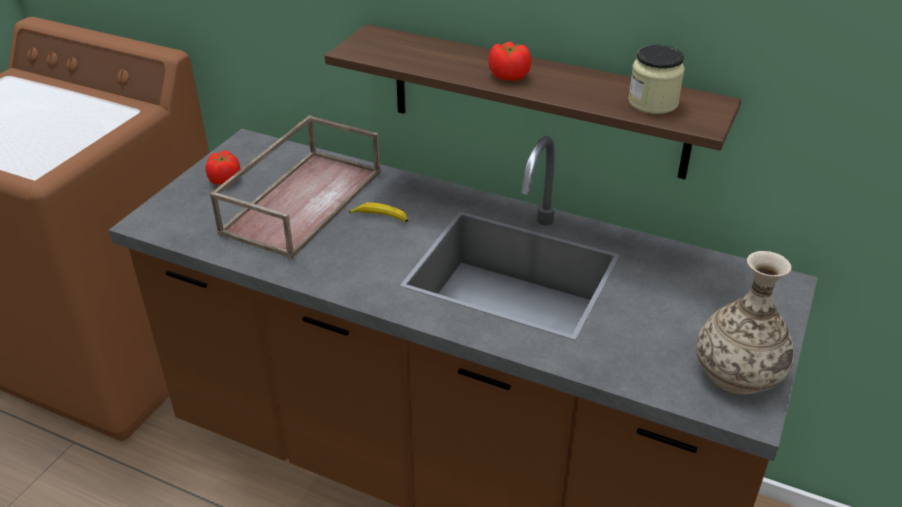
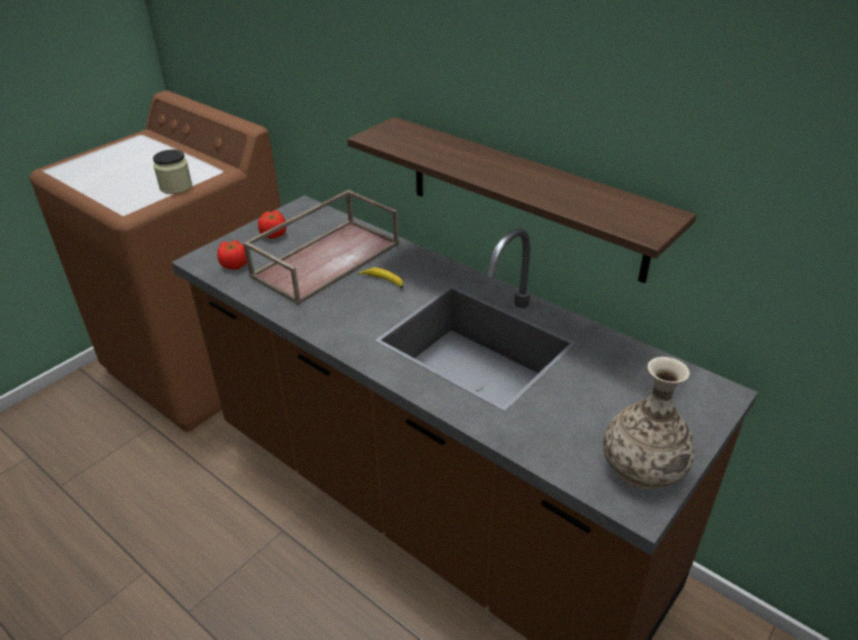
camera: 15 degrees right, 0 degrees up
tomato [488,42,531,81] -> tomato moved to [217,240,247,270]
jar [628,45,685,114] -> jar moved to [153,149,192,194]

